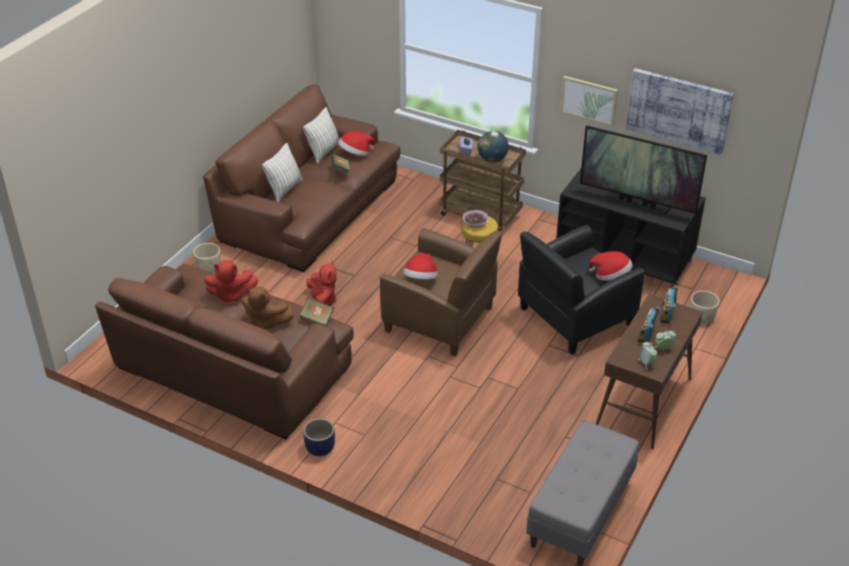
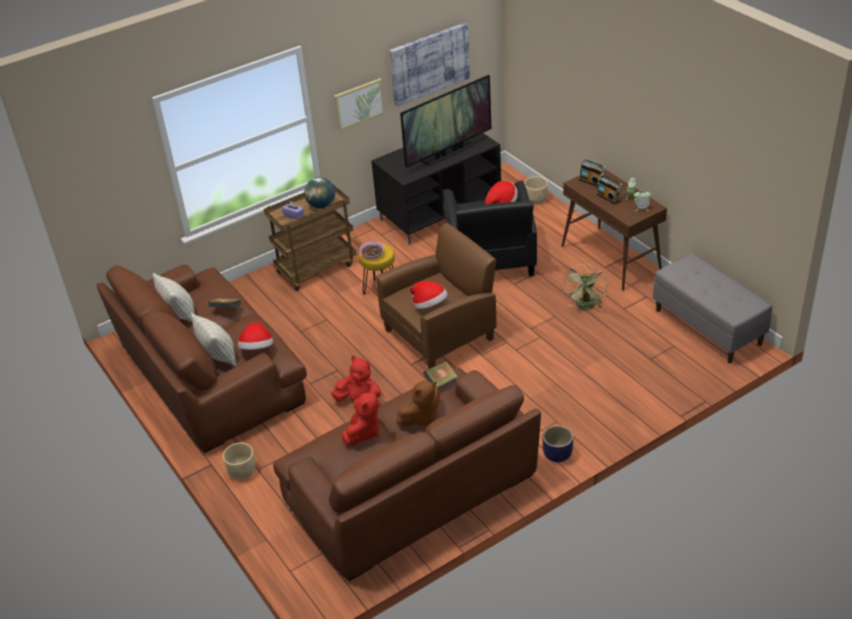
camera: 60 degrees left, 0 degrees up
hat [338,131,375,156] -> hat moved to [238,322,273,350]
none -> green fan [564,264,607,310]

